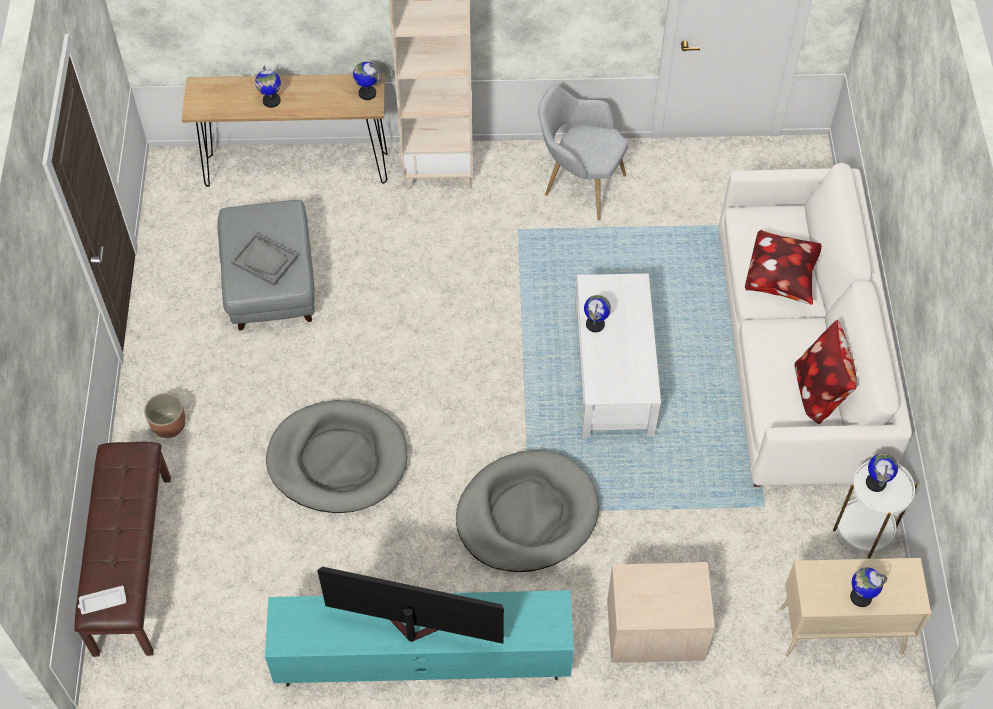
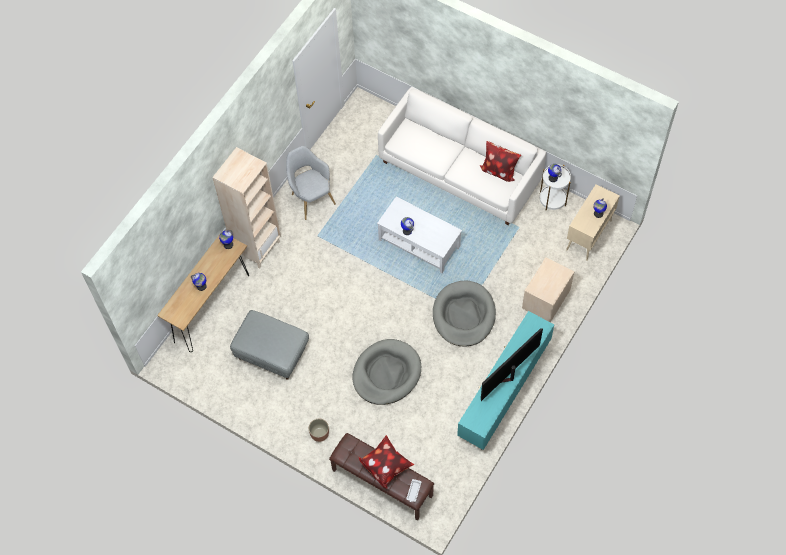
camera: 55 degrees left, 5 degrees up
grey tray [231,233,298,286] -> none
grey armchair [538,85,628,220] -> grey armchair turned 90 degrees clockwise [286,146,336,220]
pillow [745,229,821,305] -> pillow moved to [359,435,414,488]

